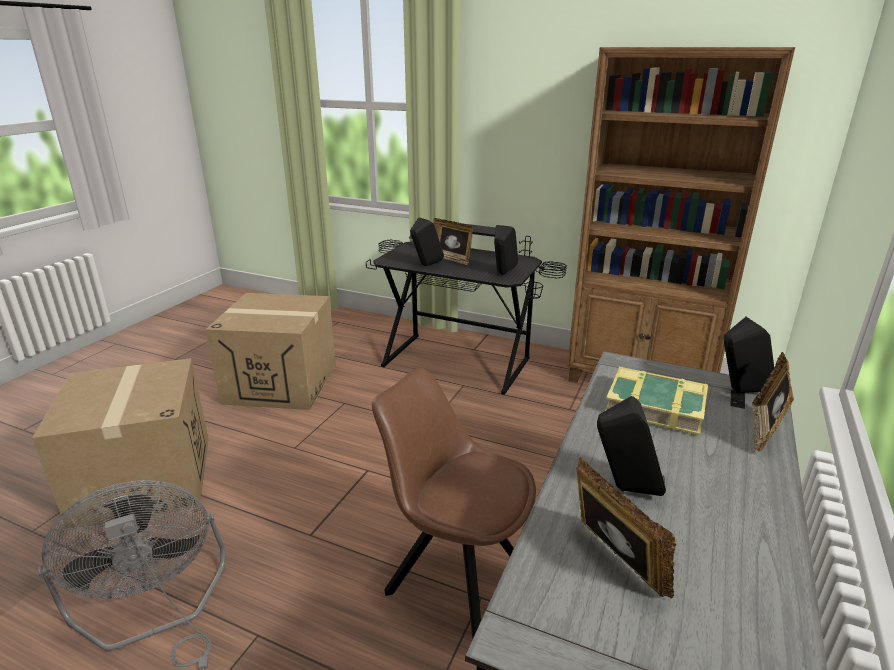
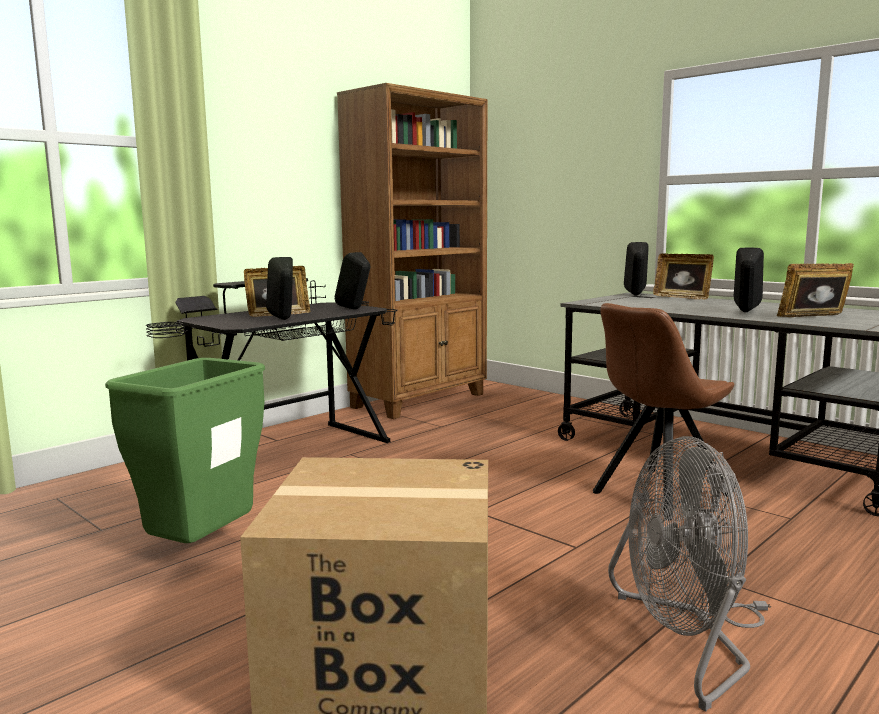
camera: 70 degrees left, 15 degrees down
cardboard box [205,293,336,410] -> green trash can [105,358,265,543]
book [605,367,708,436] -> none

